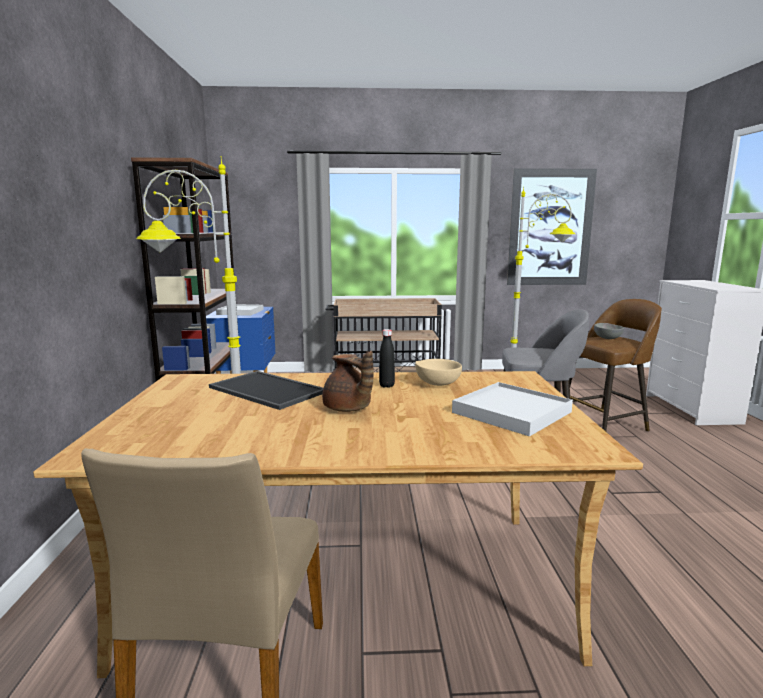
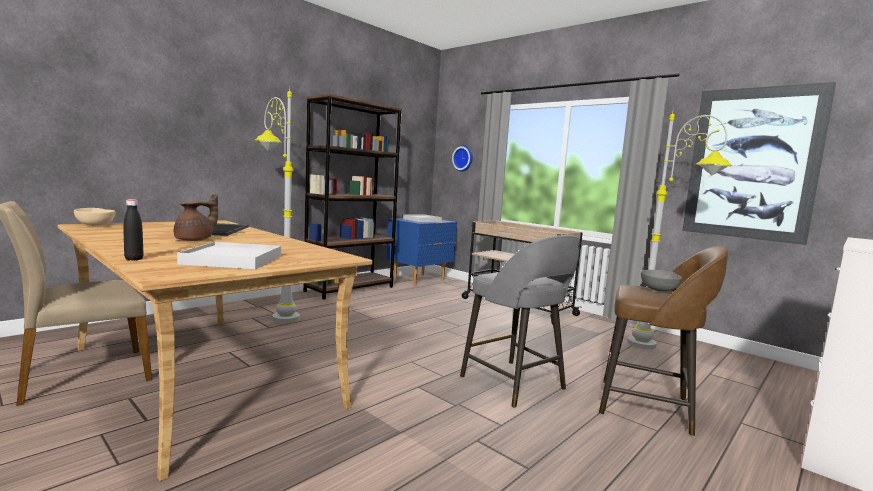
camera: 45 degrees right, 5 degrees down
brown teapot [322,351,374,412] -> brown teapot turned 150 degrees counterclockwise [174,194,218,241]
black bottle [379,329,395,388] -> black bottle moved to [123,199,143,261]
beige bowl [415,359,462,386] -> beige bowl moved to [74,208,115,226]
none -> wall clock [452,145,473,172]

